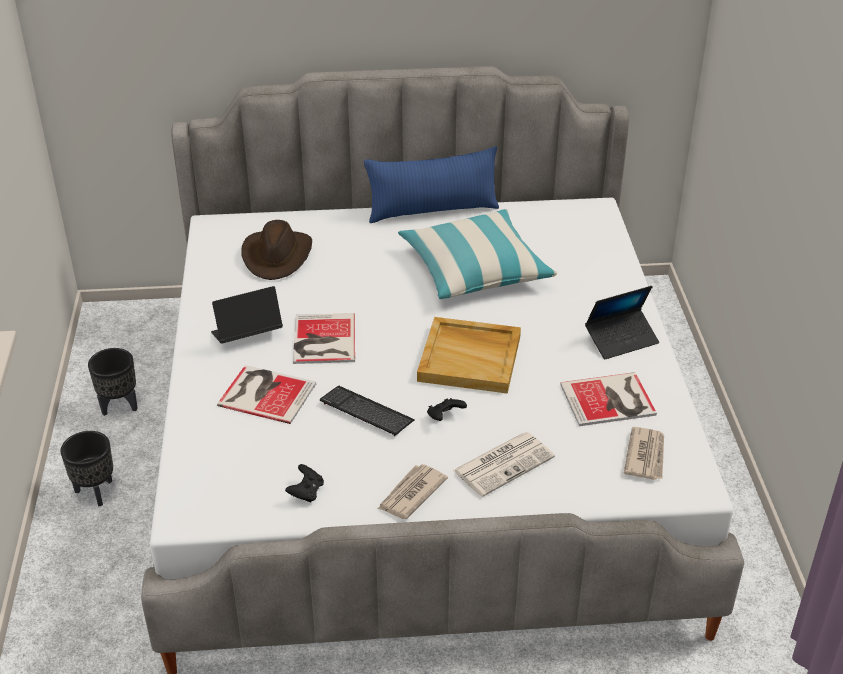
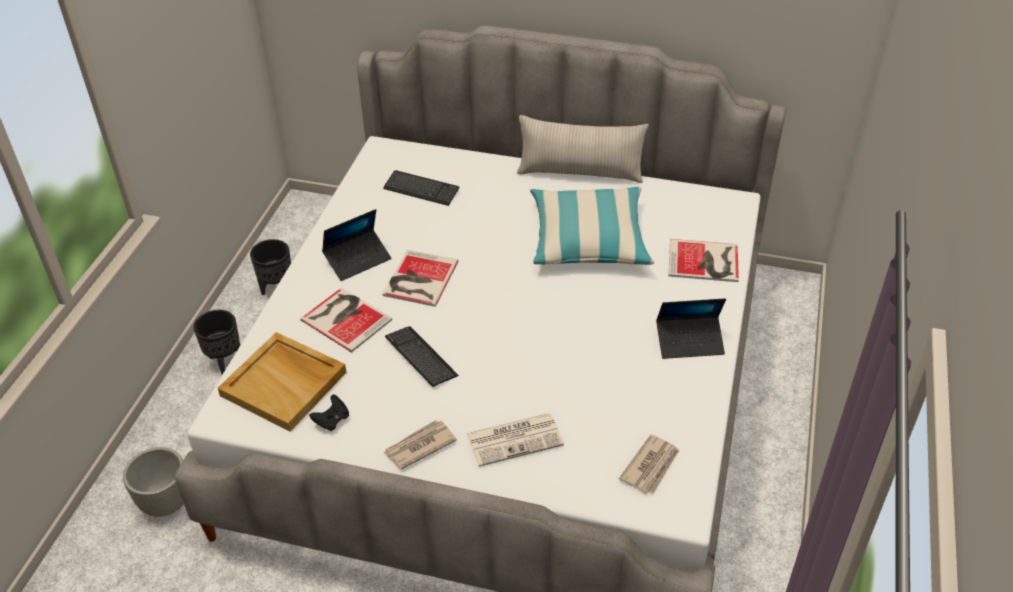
camera: 20 degrees right, 5 degrees up
laptop [211,286,283,344] -> laptop turned 150 degrees clockwise [322,209,391,281]
brown hat [241,220,312,280] -> keyboard [383,170,459,206]
blue pillow [364,146,499,223] -> beige pillow [517,115,649,183]
beige tray [417,317,521,394] -> beige tray moved to [218,332,346,431]
black game controller [427,398,467,421] -> none
book [560,372,657,426] -> book moved to [669,239,739,282]
none -> grey planter [123,447,184,517]

